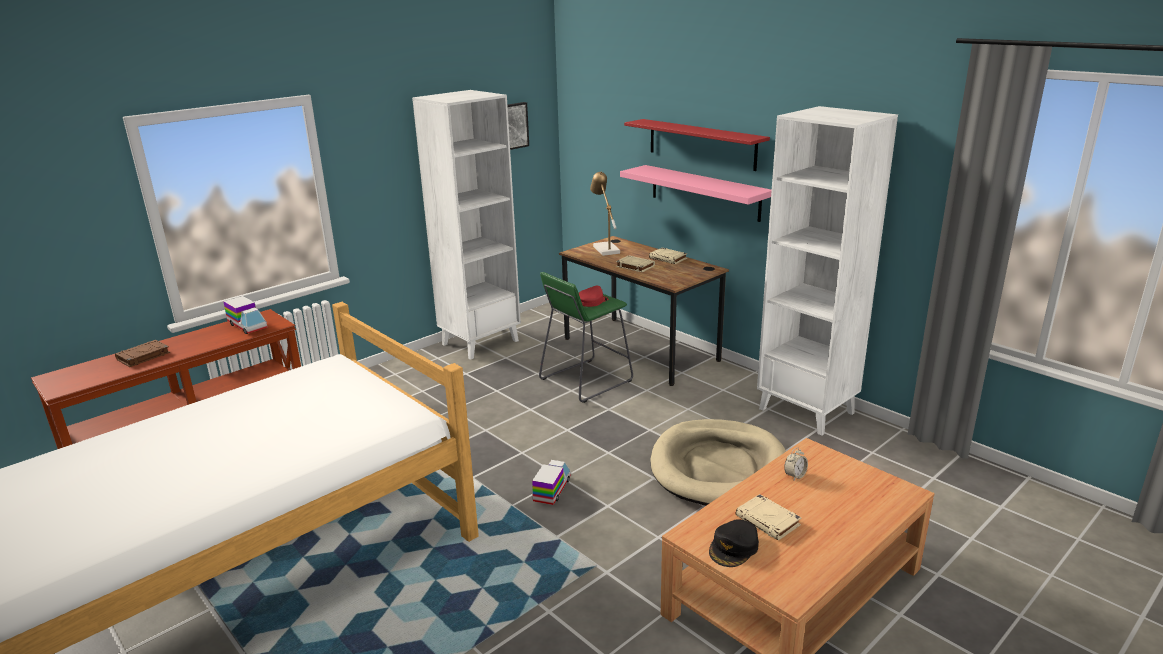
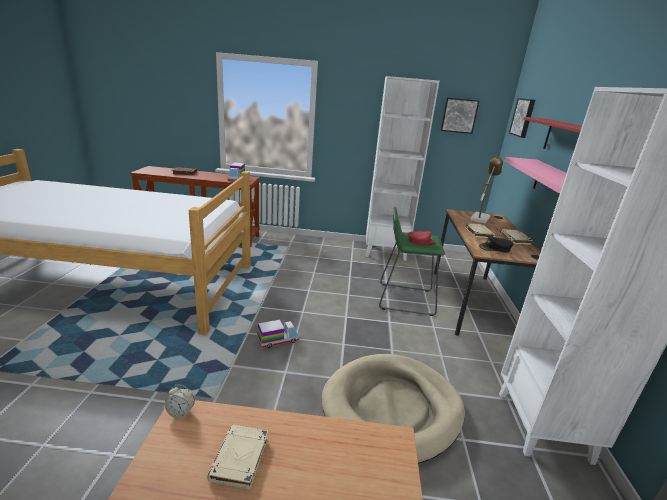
camera: 45 degrees right, 0 degrees up
black cap [709,519,759,567] -> black cap moved to [479,236,514,253]
alarm clock [784,448,808,480] -> alarm clock moved to [165,385,195,418]
none -> picture [509,98,535,138]

